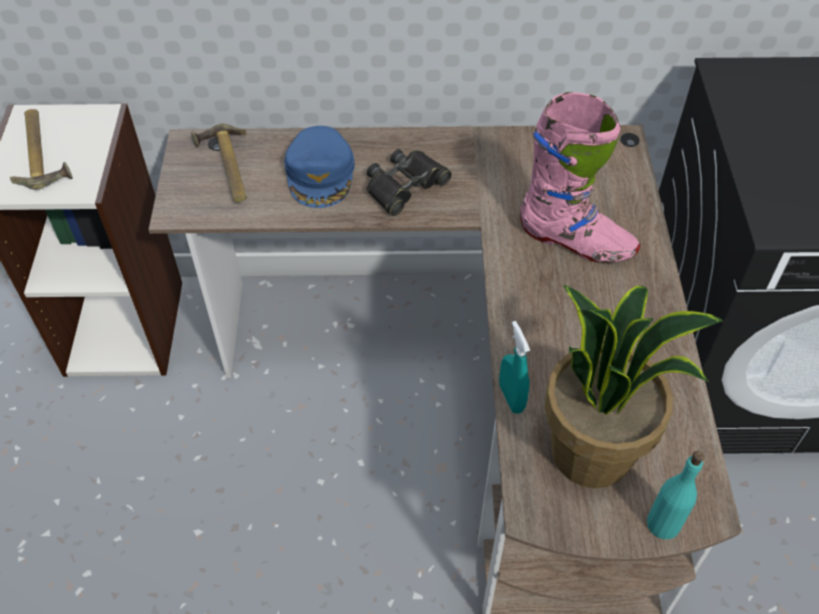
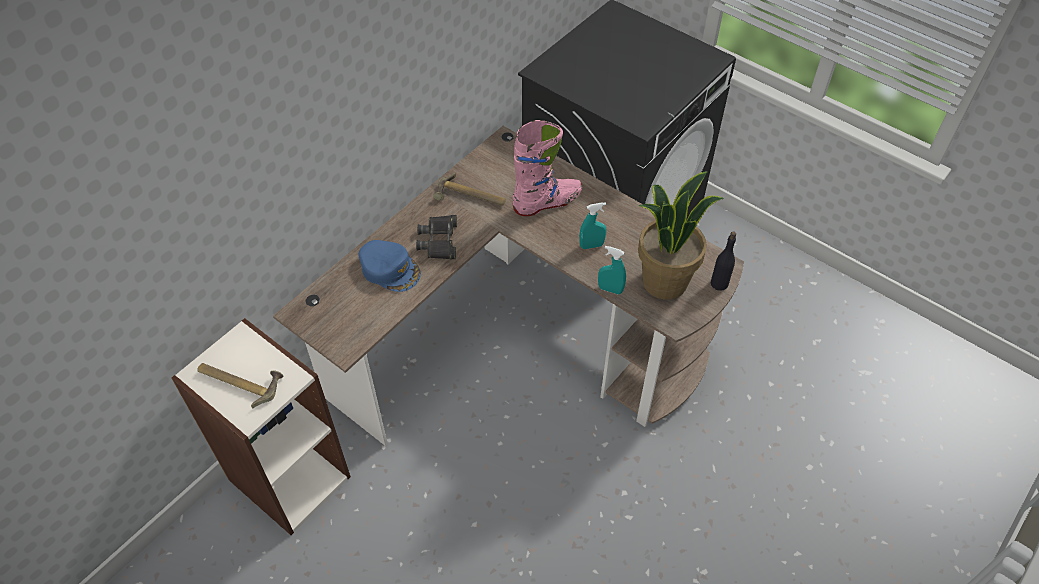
camera: 50 degrees left, 0 degrees up
hammer [191,123,247,202] -> hammer moved to [433,173,506,206]
turquoise bottle [647,451,704,539] -> black bottle [711,231,736,291]
none -> turquoise spray bottle [579,202,606,249]

